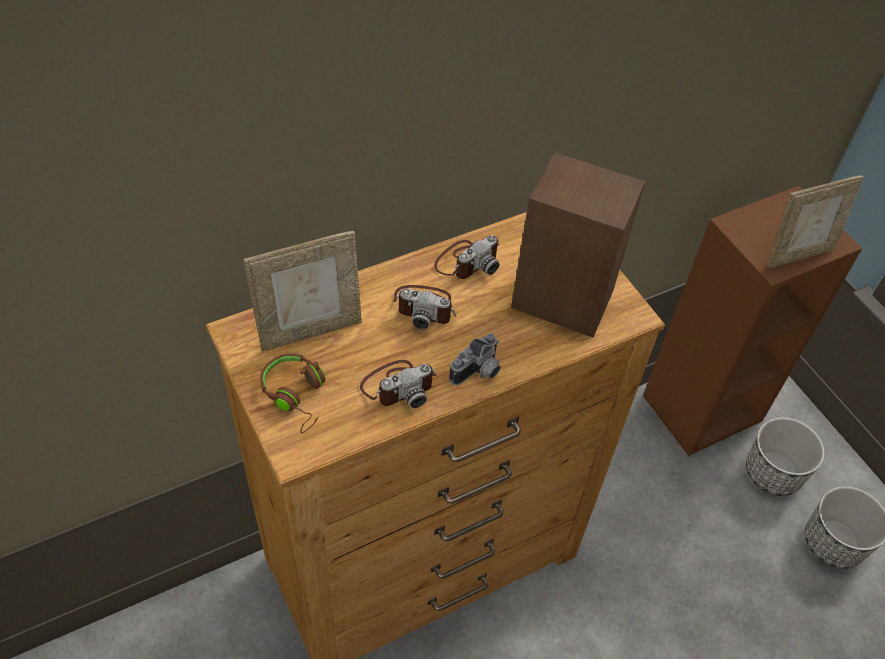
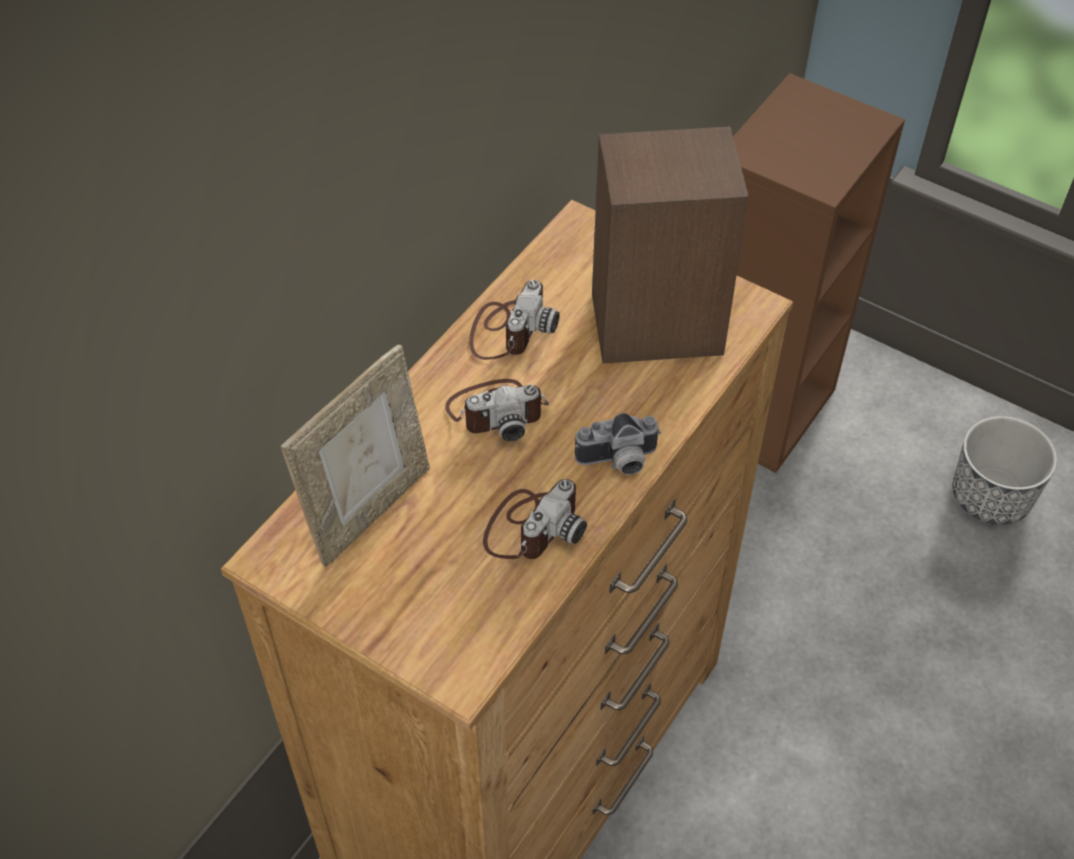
camera: 25 degrees left, 0 degrees up
brown headphones [260,353,325,433] -> none
camera [449,333,501,385] -> camera turned 60 degrees clockwise [575,413,661,475]
planter [746,417,825,496] -> none
picture frame [767,175,864,268] -> none

